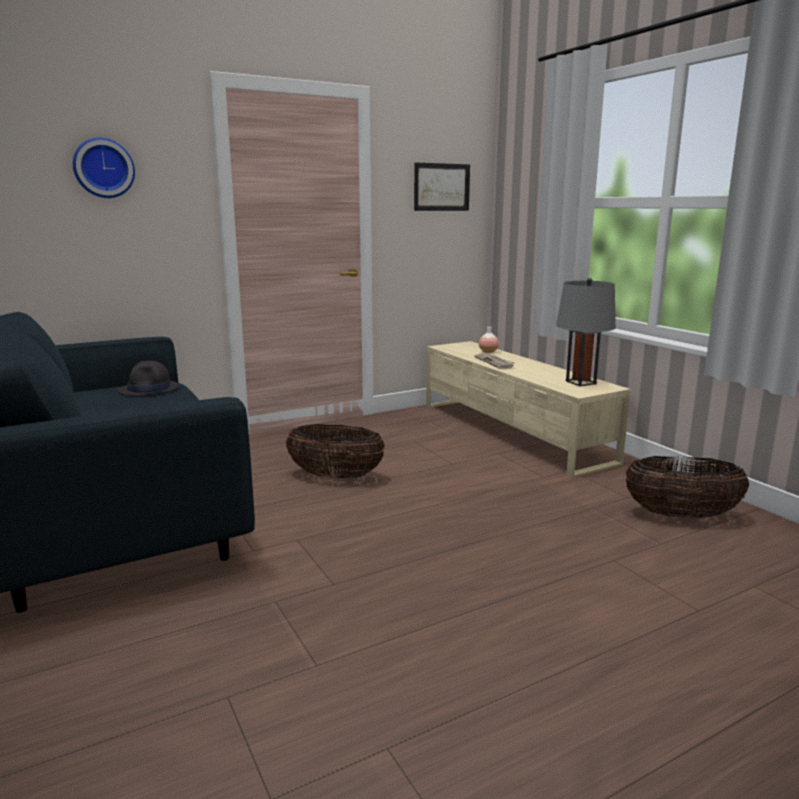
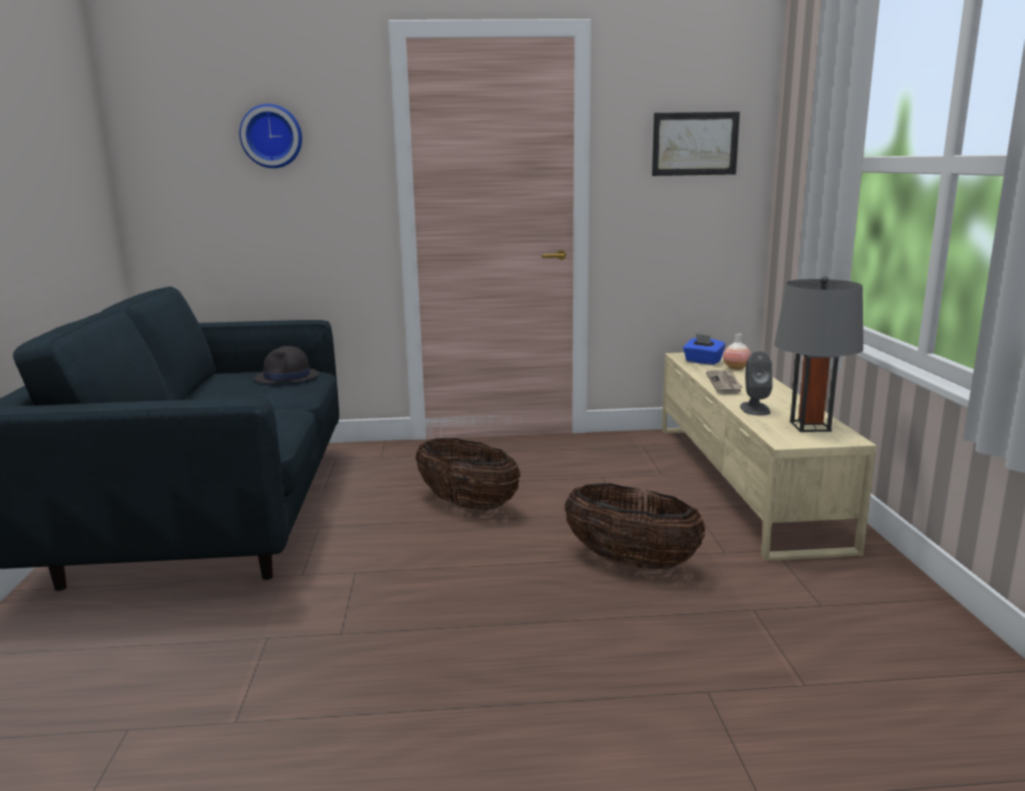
camera: 25 degrees right, 0 degrees up
basket [625,456,749,518] -> basket moved to [565,484,705,570]
none -> blue tissue box [683,334,726,365]
none -> grey speaker [740,351,773,415]

